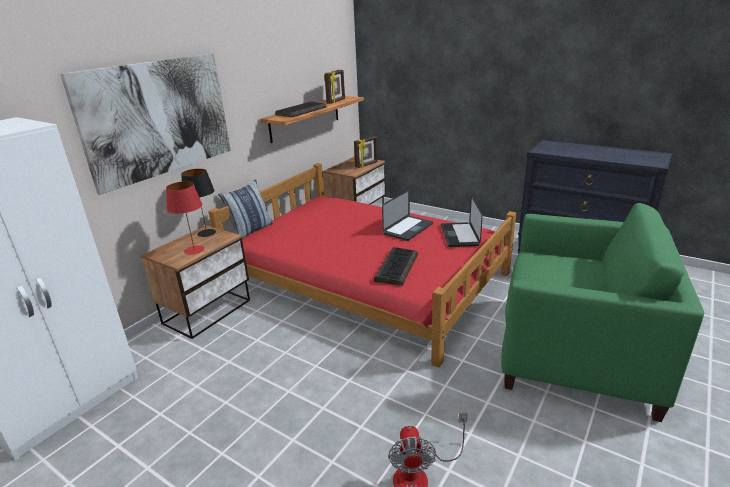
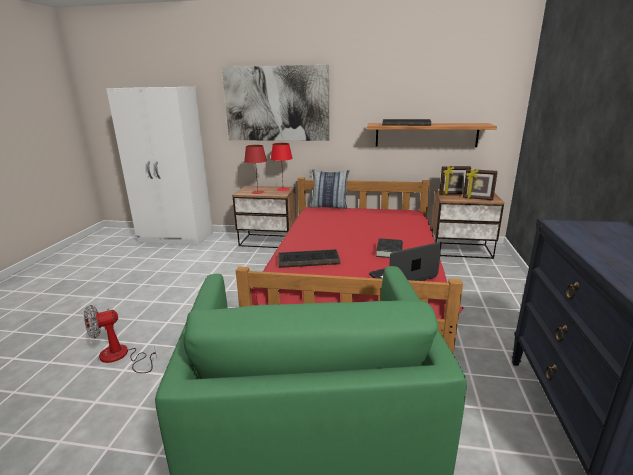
camera: 65 degrees right, 5 degrees down
black table lamp [181,169,216,237] -> red table lamp [271,143,293,191]
picture frame [324,70,345,104] -> picture frame moved to [439,166,471,195]
laptop [382,190,433,241] -> black book [376,238,403,258]

